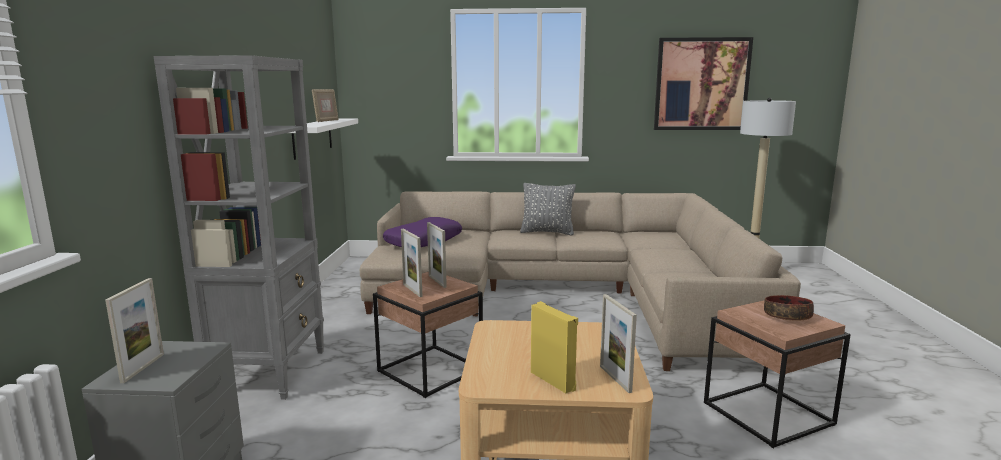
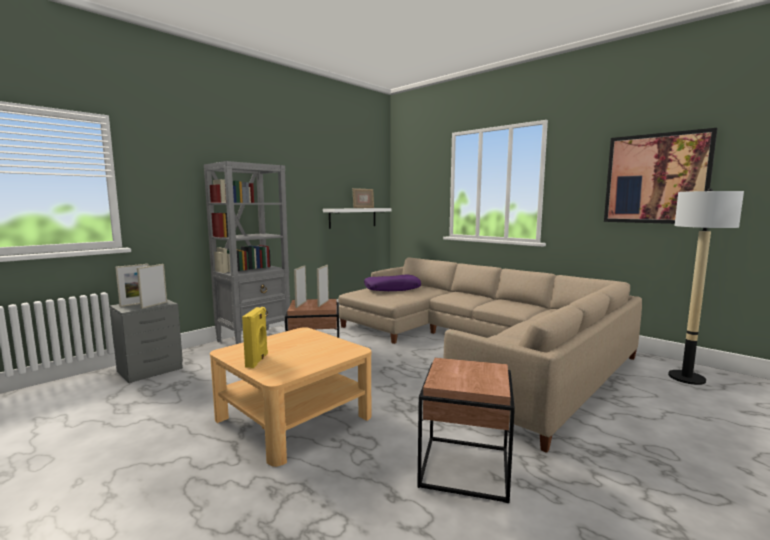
camera: 40 degrees right, 5 degrees down
grey pillow [520,183,576,235] -> none
picture frame [600,294,637,393] -> picture frame moved to [137,264,167,309]
bowl [764,295,814,321] -> none

